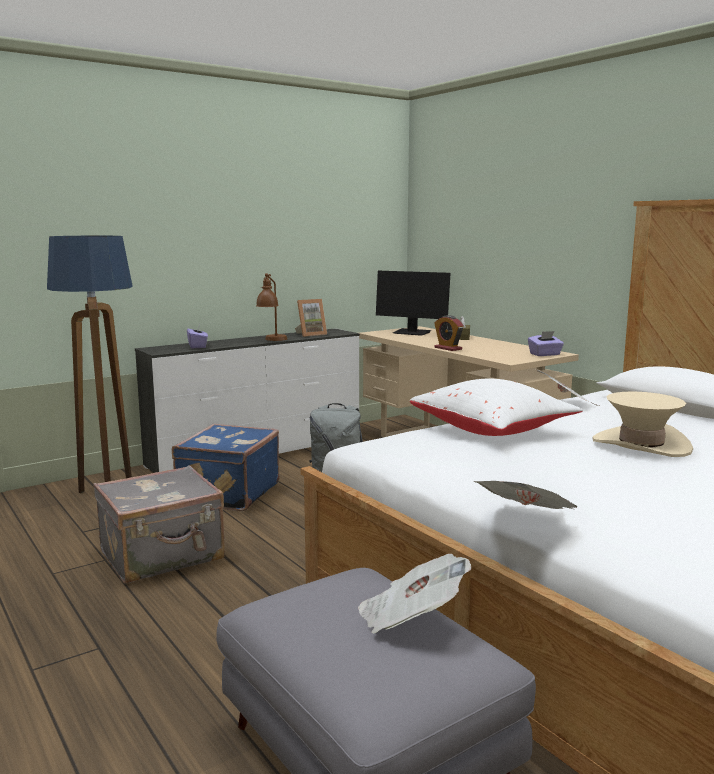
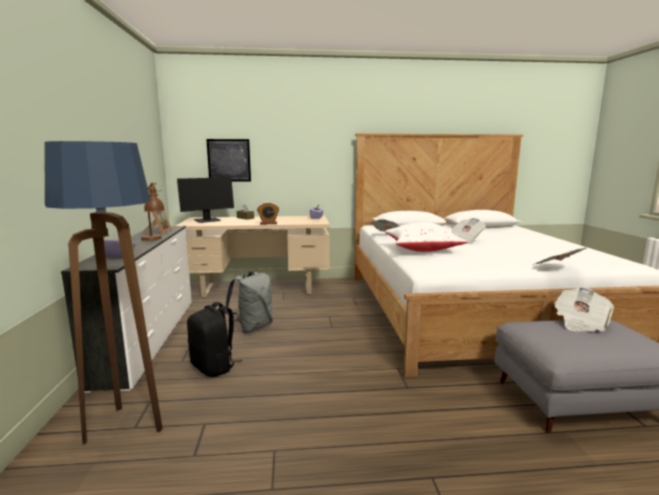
camera: 60 degrees left, 0 degrees up
grey suitcase [93,465,225,584] -> none
blue suitcase [172,424,279,511] -> black backpack [187,302,242,377]
beige hat [592,392,693,457] -> newspaper [452,218,486,242]
none -> picture [206,139,251,182]

